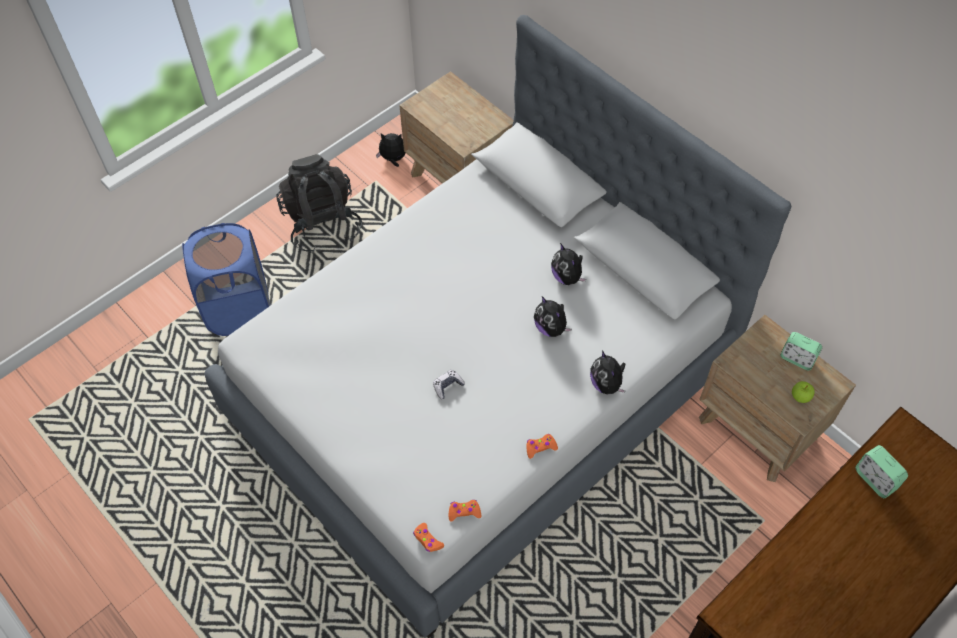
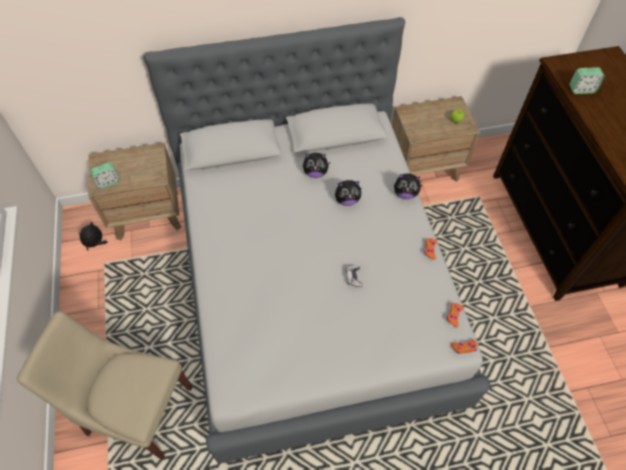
camera: 60 degrees left, 0 degrees up
blue laundry basket [182,223,270,336] -> beige chair [17,312,192,460]
black backpack [276,154,362,254] -> none
alarm clock [780,332,822,371] -> alarm clock moved to [90,162,120,189]

